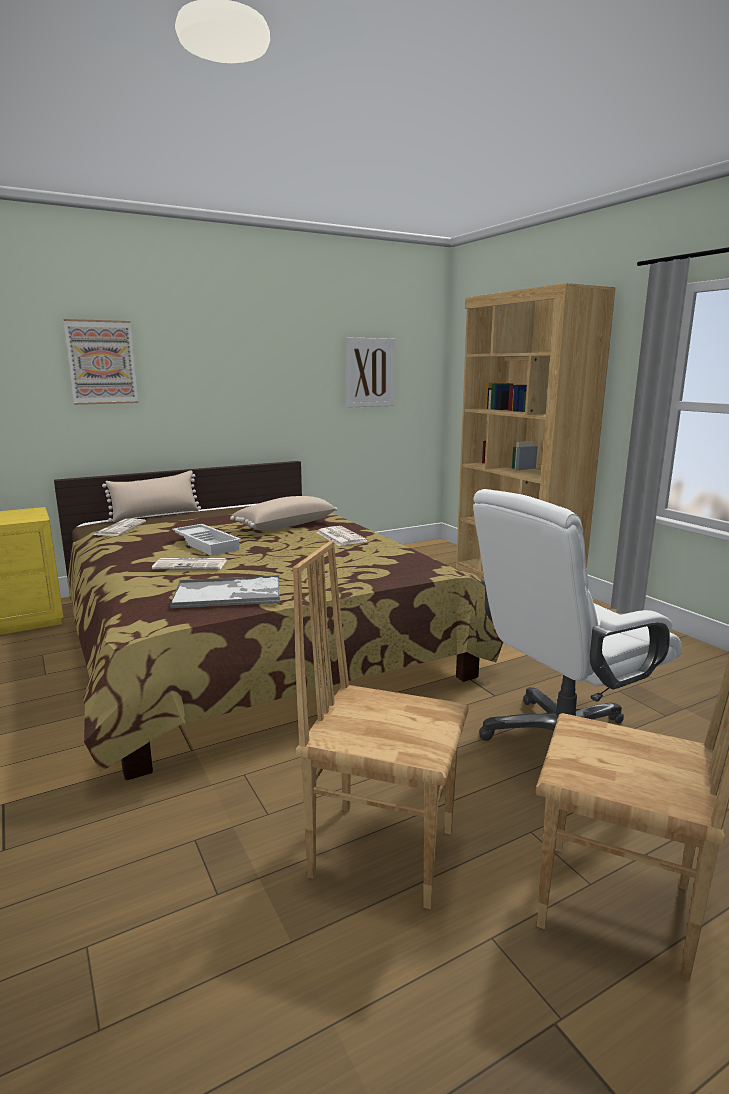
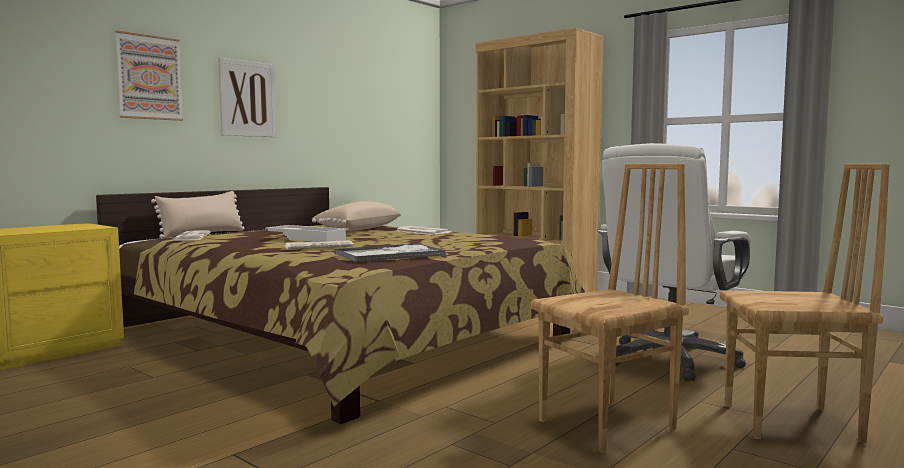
camera: 20 degrees left, 10 degrees down
brown chair [293,541,469,909] -> brown chair turned 150 degrees clockwise [530,164,689,453]
picture [345,337,395,408] -> picture moved to [218,57,277,137]

